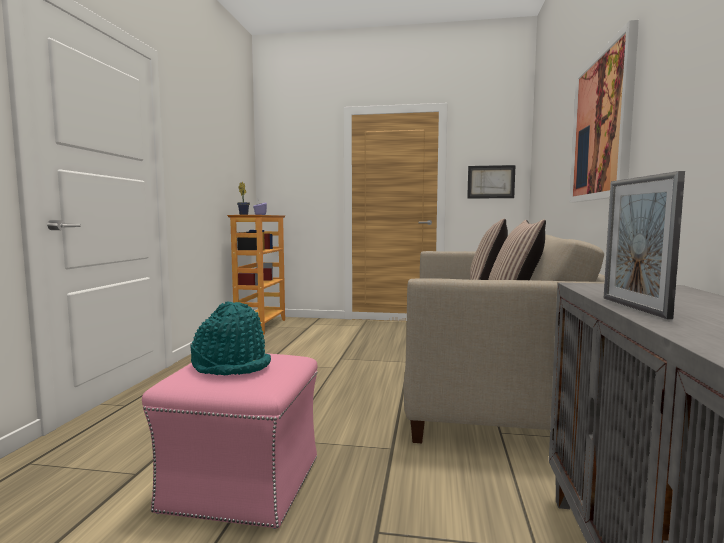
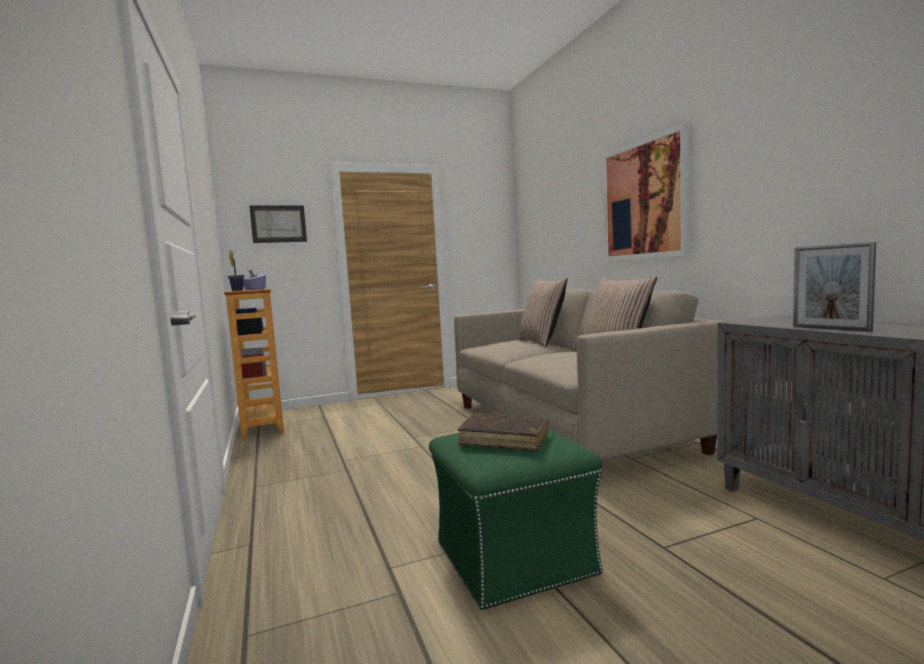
camera: 30 degrees left, 0 degrees up
pink ottoman [142,353,318,529] -> green ottoman [429,429,603,610]
turquoise hat [190,302,271,375] -> brown book [458,413,549,451]
picture [467,165,515,199] -> picture moved to [249,205,307,243]

